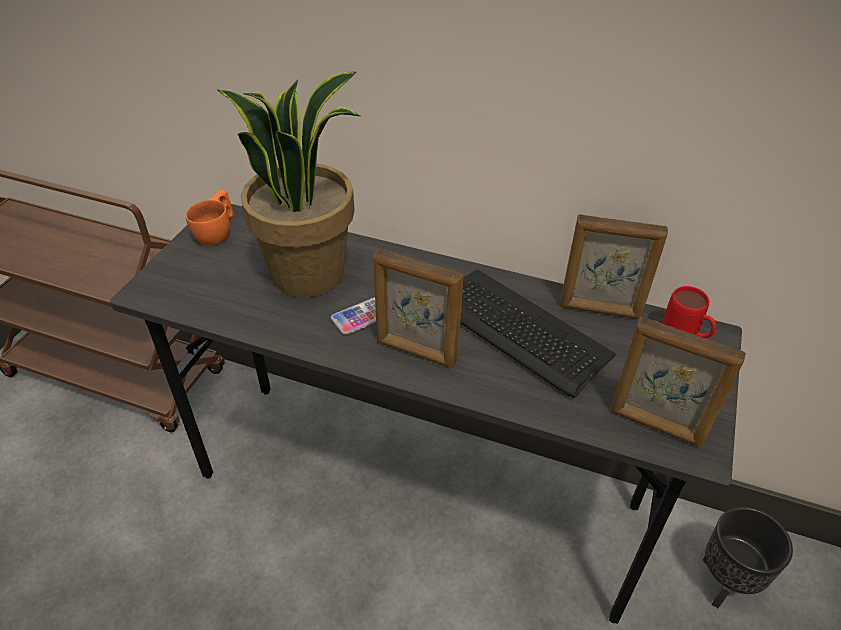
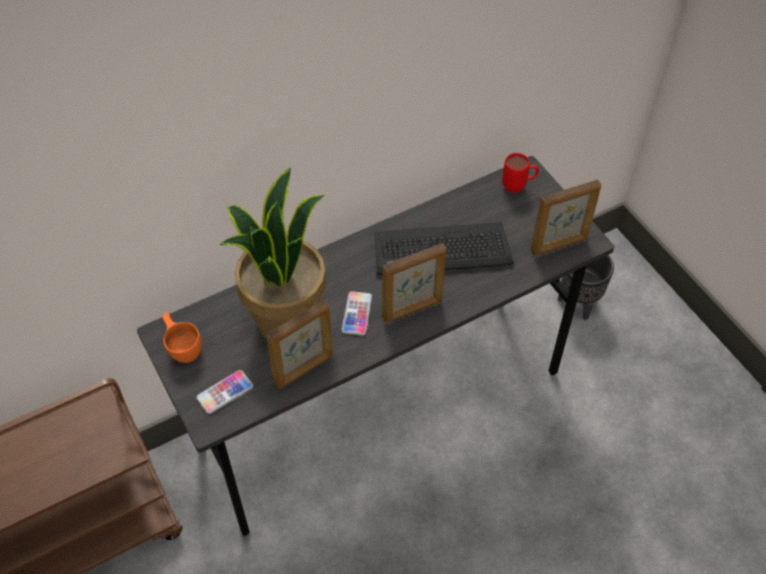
camera: 50 degrees left, 10 degrees up
picture frame [560,214,668,319] -> picture frame moved to [266,300,333,389]
none -> phone [196,370,253,414]

